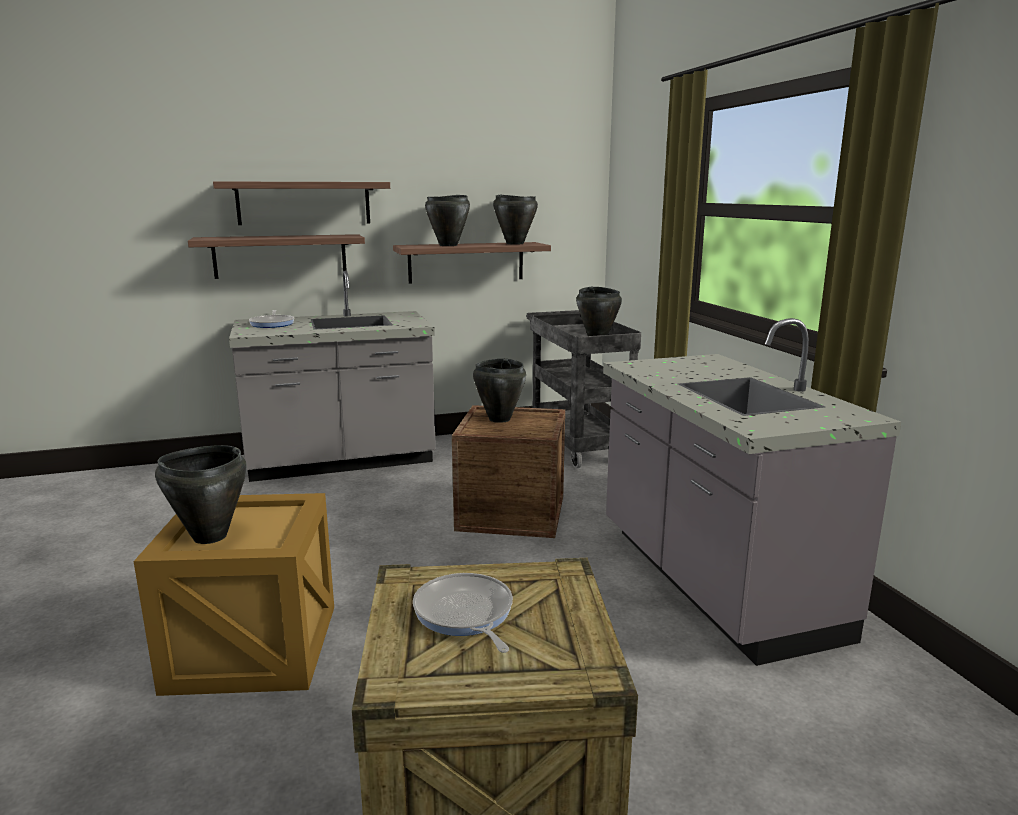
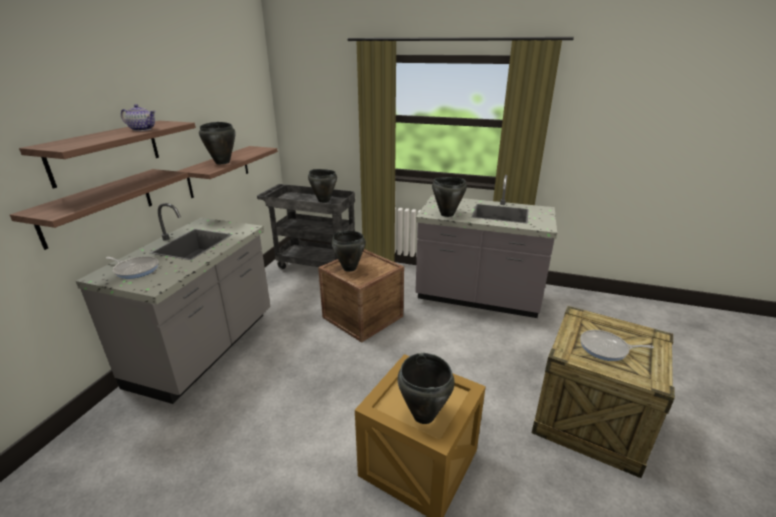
camera: 55 degrees left, 10 degrees up
black cooking pot [493,195,538,244] -> black cooking pot moved to [432,177,467,217]
none -> teapot [121,104,156,131]

